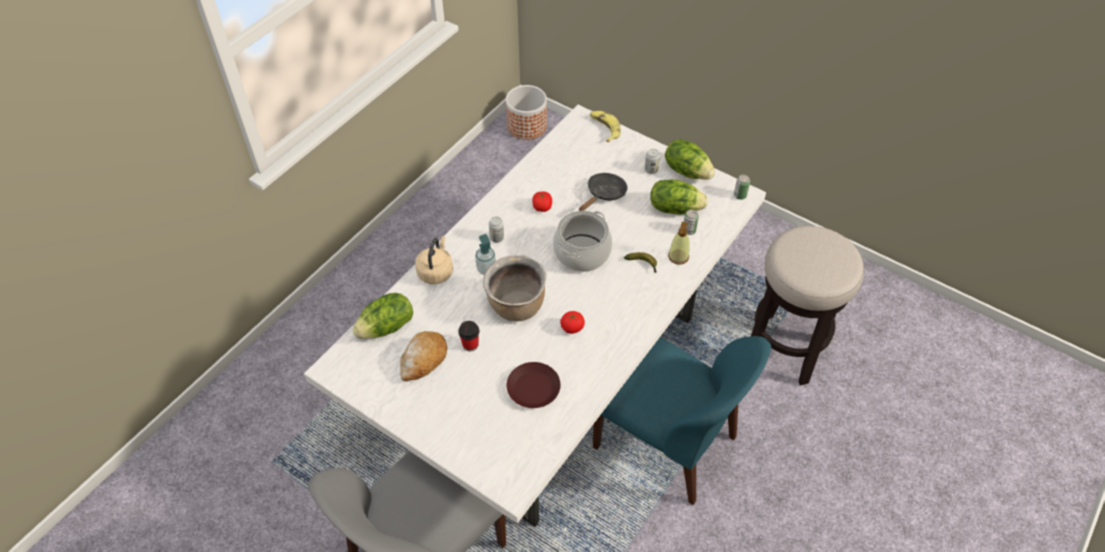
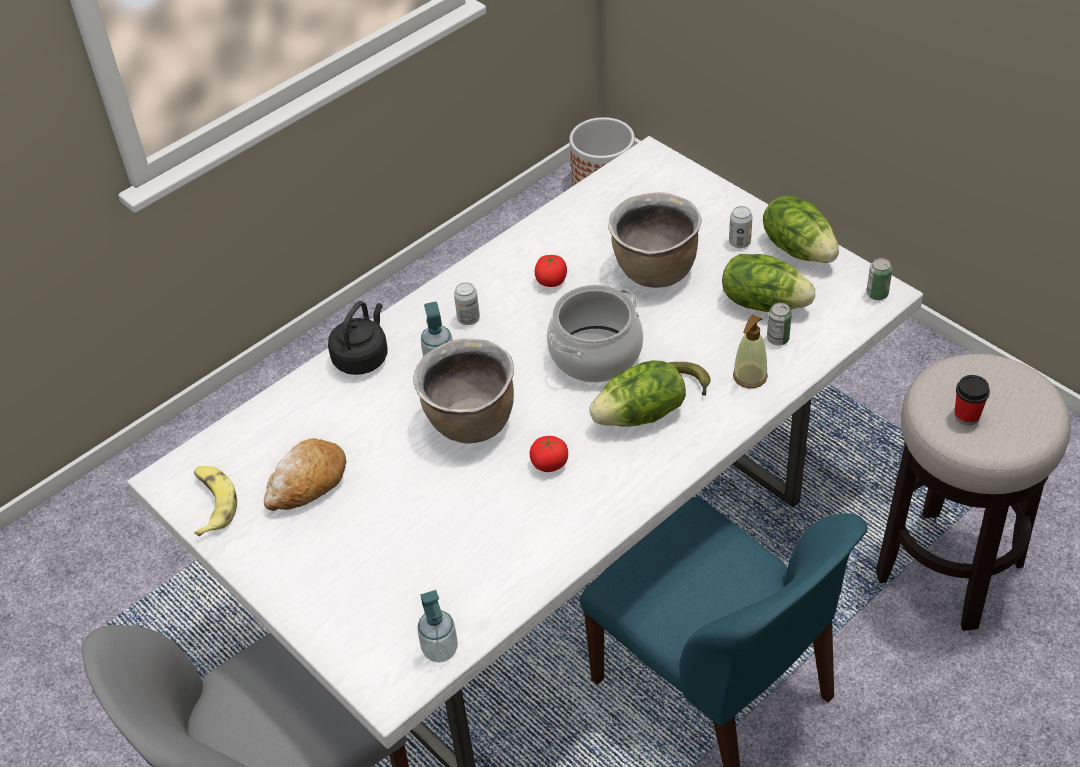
camera: 15 degrees right, 5 degrees down
lettuce [352,293,413,339] -> lettuce moved to [589,361,686,427]
beige kettle [415,236,453,284] -> black kettle [328,301,388,375]
cup [458,321,479,352] -> cup moved to [955,375,990,425]
brown plate [507,362,561,408] -> none
black frying pan [579,173,628,211] -> brown cooking pot [608,192,702,288]
banana [589,111,621,143] -> banana moved to [194,466,237,536]
none -> soap dispenser [417,590,458,663]

